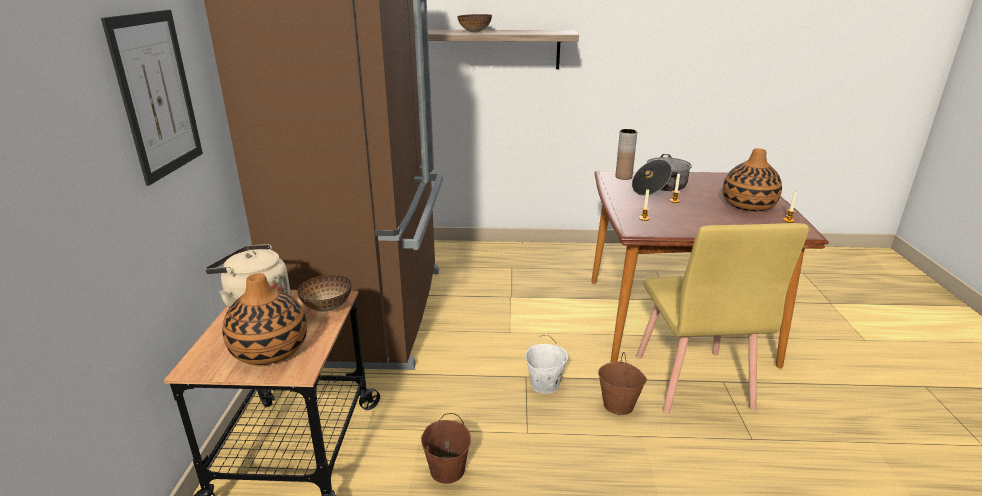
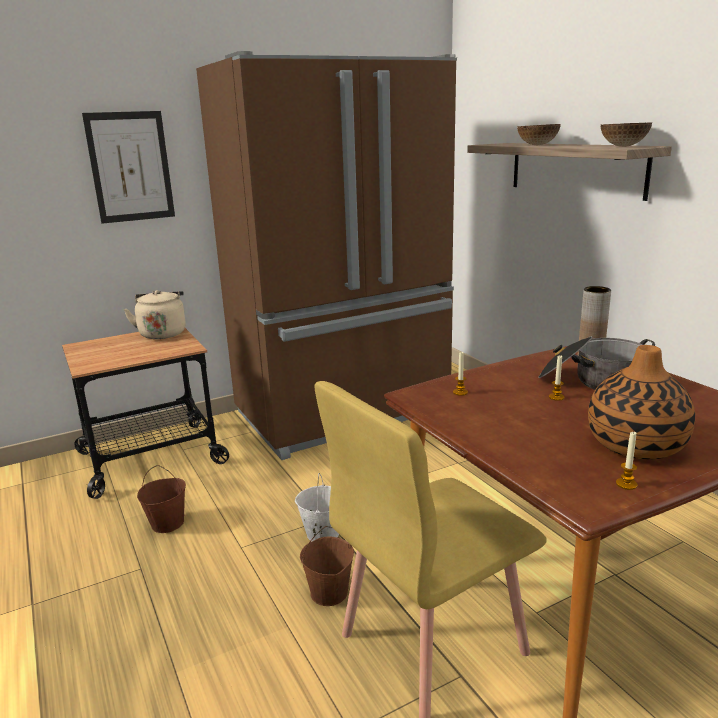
camera: 60 degrees right, 5 degrees down
vase [222,273,307,365] -> none
bowl [297,275,351,312] -> bowl moved to [601,123,652,147]

